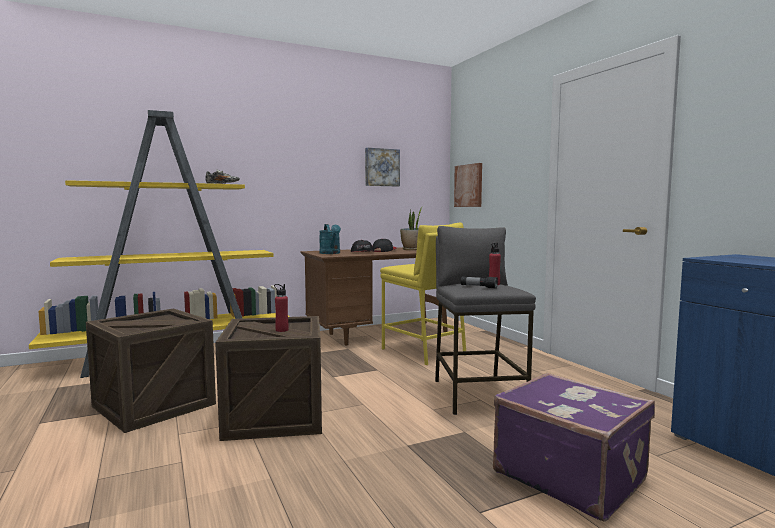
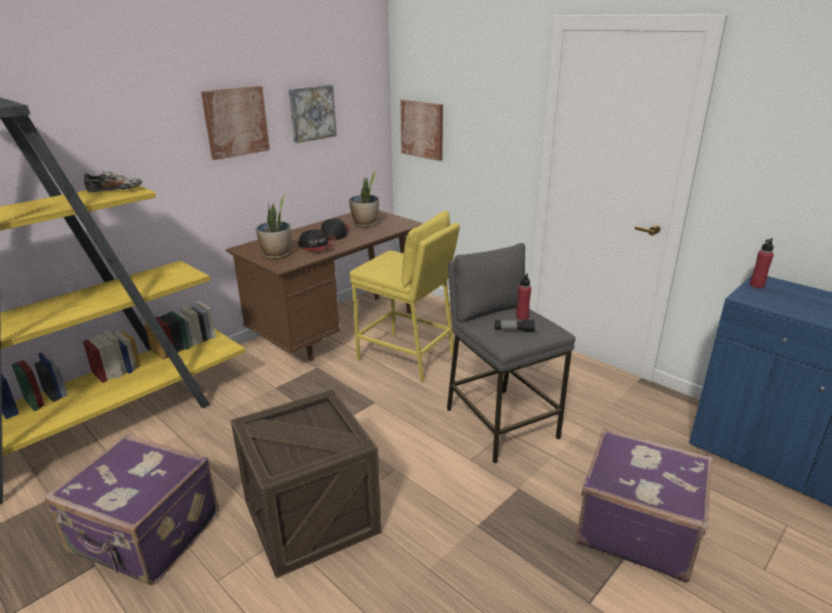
camera: 20 degrees left, 20 degrees up
crate [86,308,216,433] -> purple suitcase [45,434,219,585]
red bottle [274,284,289,332] -> red bottle moved to [750,238,774,288]
turquoise watering can [319,224,341,254] -> potted plant [256,193,291,259]
none -> picture [201,86,270,160]

